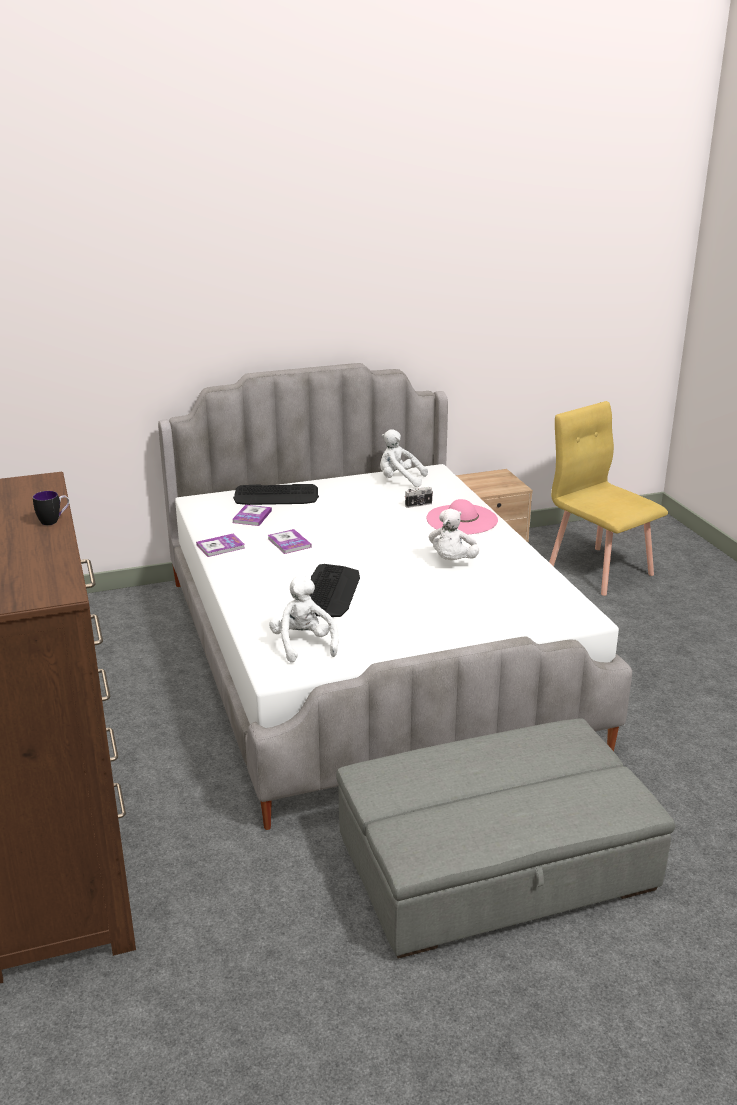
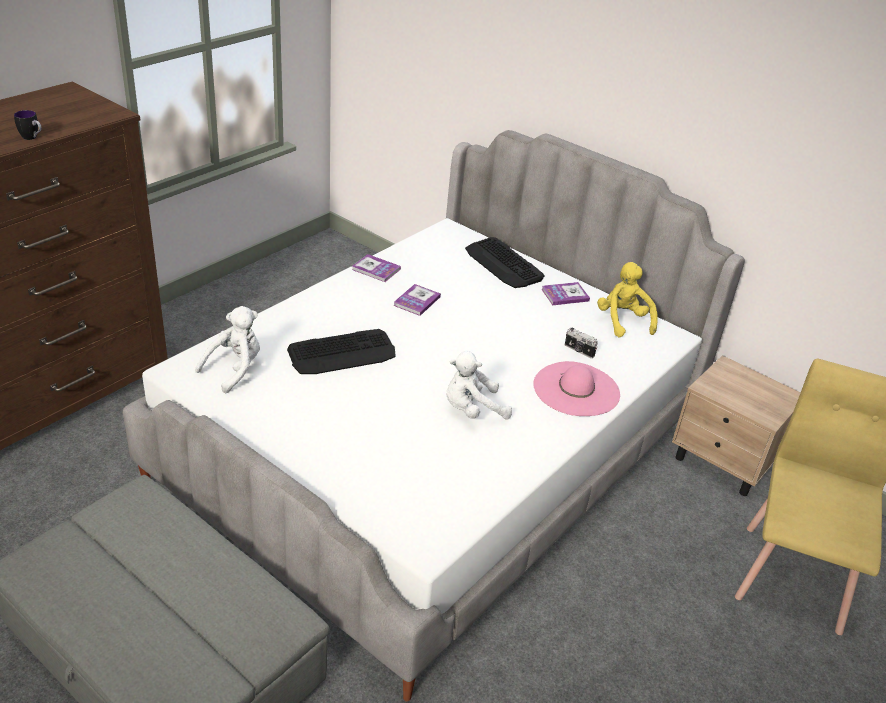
camera: 55 degrees right, 10 degrees up
book [232,505,272,526] -> book moved to [541,282,590,305]
white plush toy [380,430,428,487] -> yellow plush toy [597,262,658,337]

